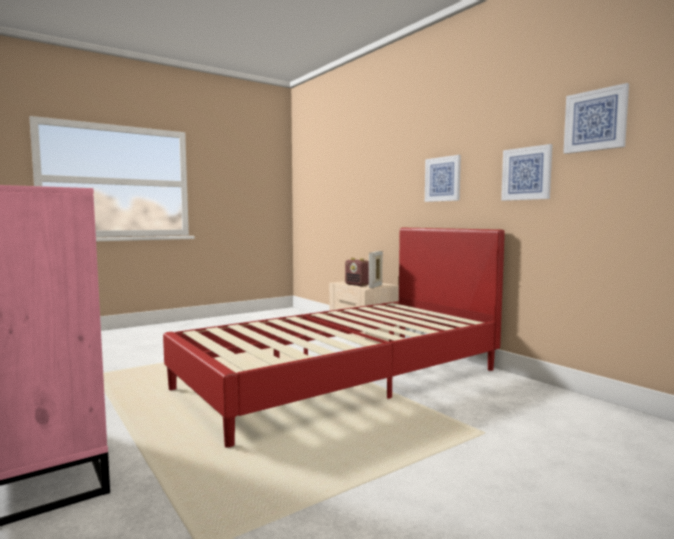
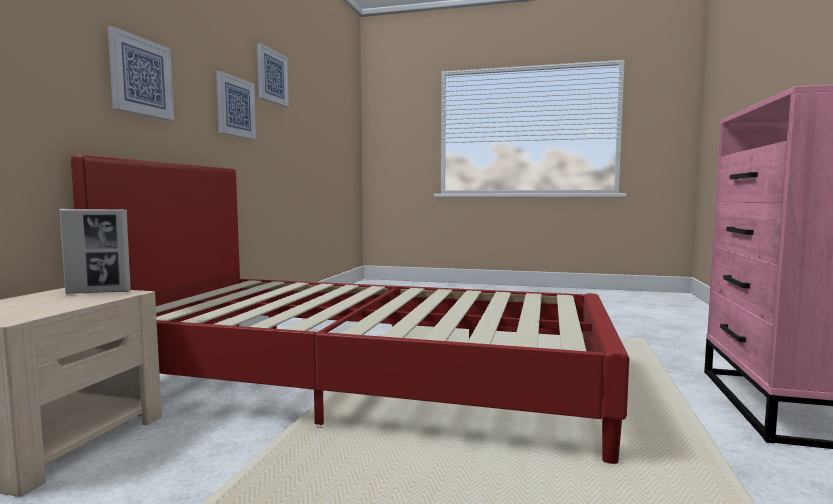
camera: 130 degrees left, 0 degrees up
radio [345,258,369,286] -> none

